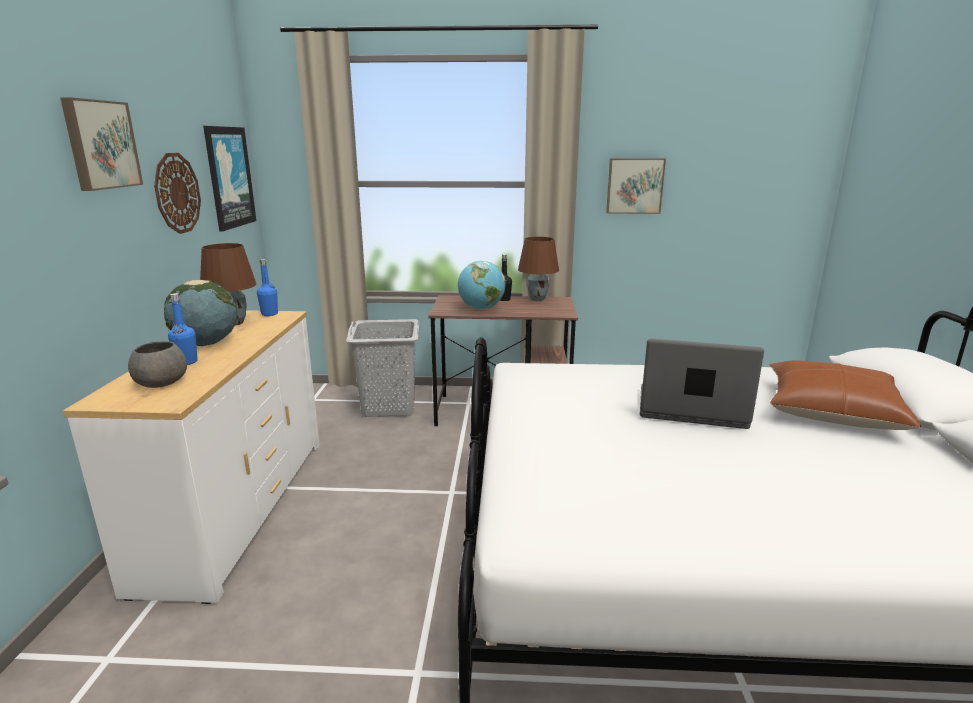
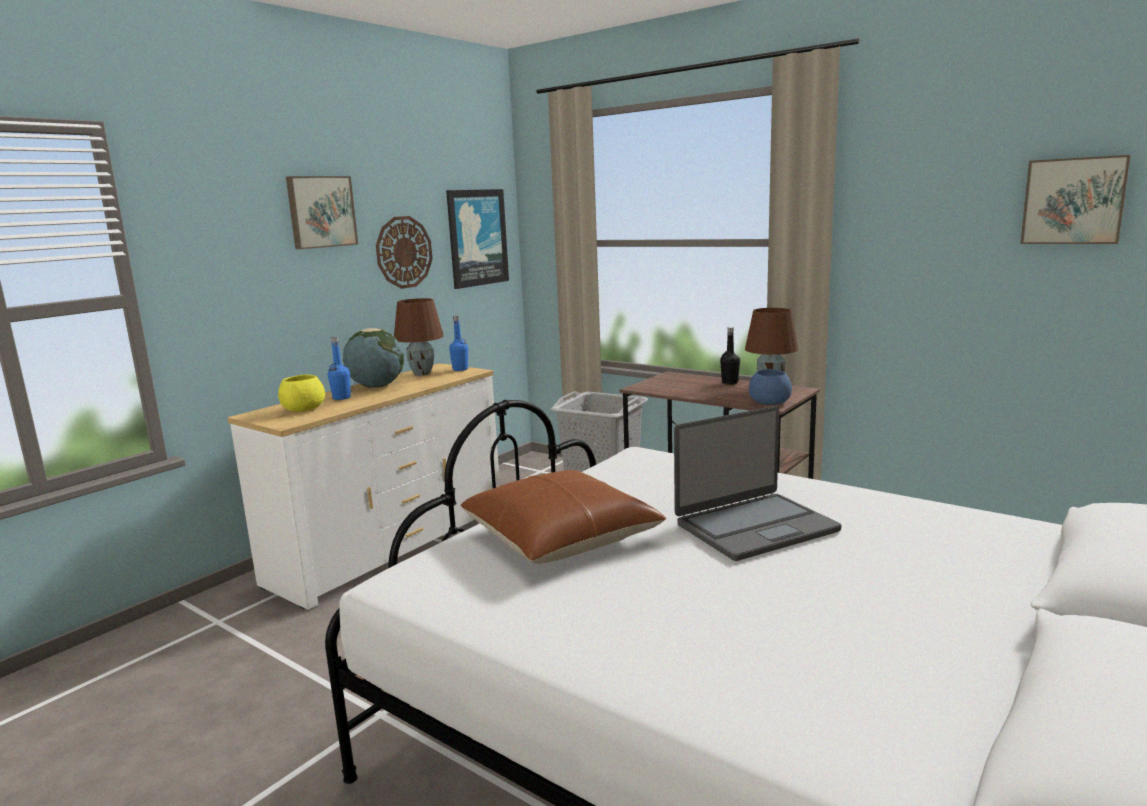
camera: 35 degrees right, 5 degrees down
grey bowl [128,341,187,388] -> yellow bowl [278,374,325,412]
globe [458,261,505,309] -> none
picture [606,158,666,214] -> picture moved to [1020,155,1131,244]
laptop [640,339,764,429] -> laptop turned 105 degrees clockwise [674,406,841,561]
brown pillow [769,360,921,430] -> brown pillow moved to [460,470,667,564]
none -> blue bowl [749,369,792,405]

